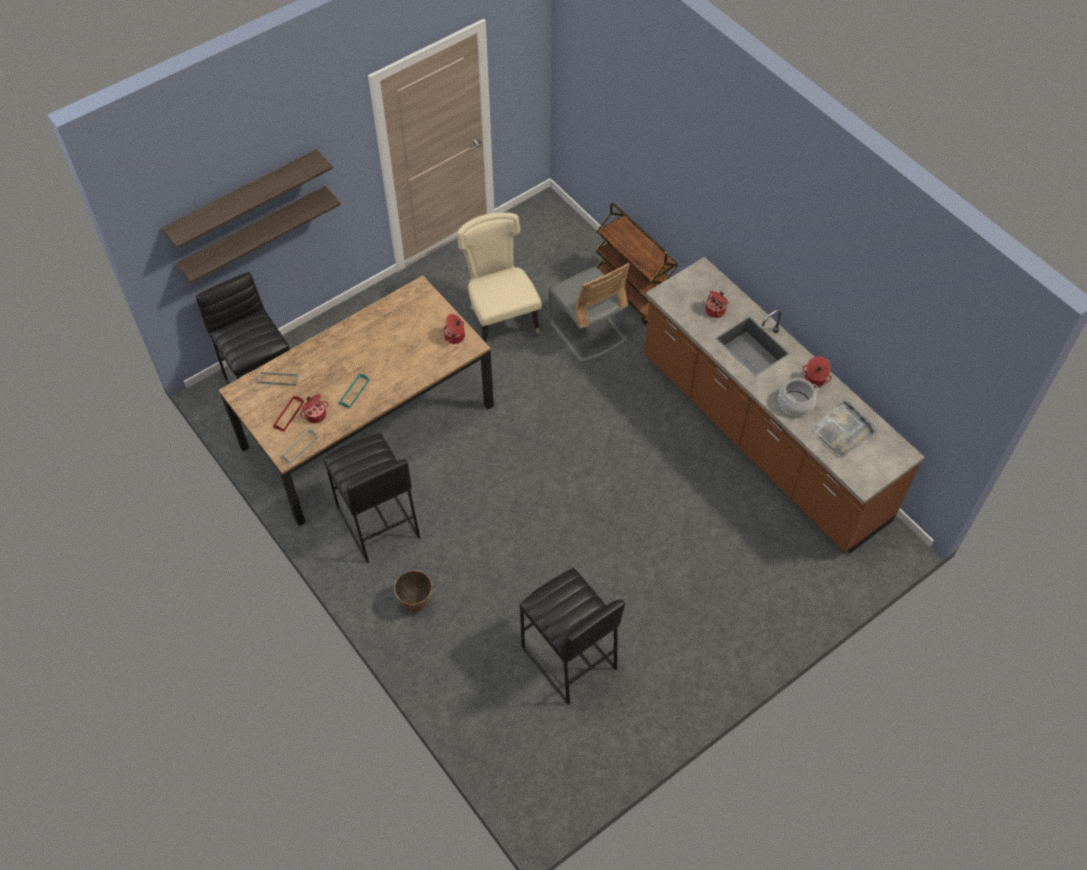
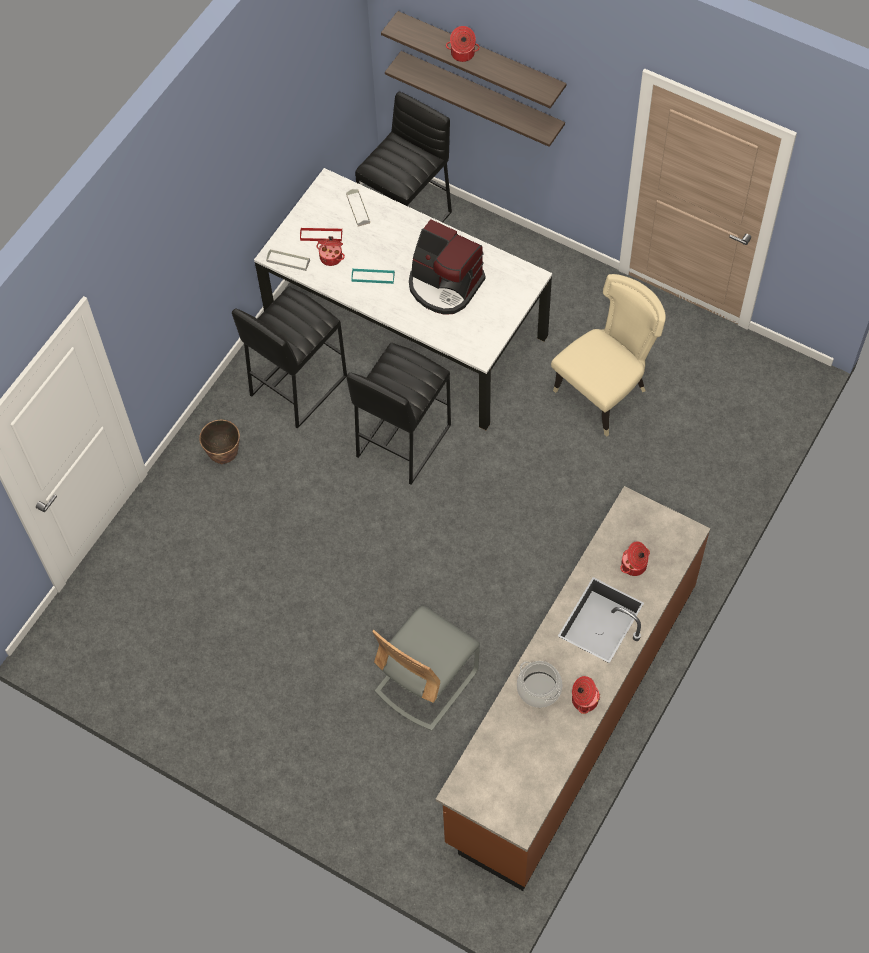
camera: 70 degrees right, 5 degrees up
brown dining table [219,275,494,526] -> white dining table [254,168,552,430]
cooking pot [444,314,465,344] -> cooking pot moved to [446,26,480,62]
black stool [519,568,625,705] -> black stool moved to [346,342,451,485]
grey chair [548,263,630,363] -> grey chair moved to [372,606,480,731]
brown cart [595,203,678,325] -> none
grey tray [812,399,876,455] -> none
none -> coffee machine [409,219,485,315]

